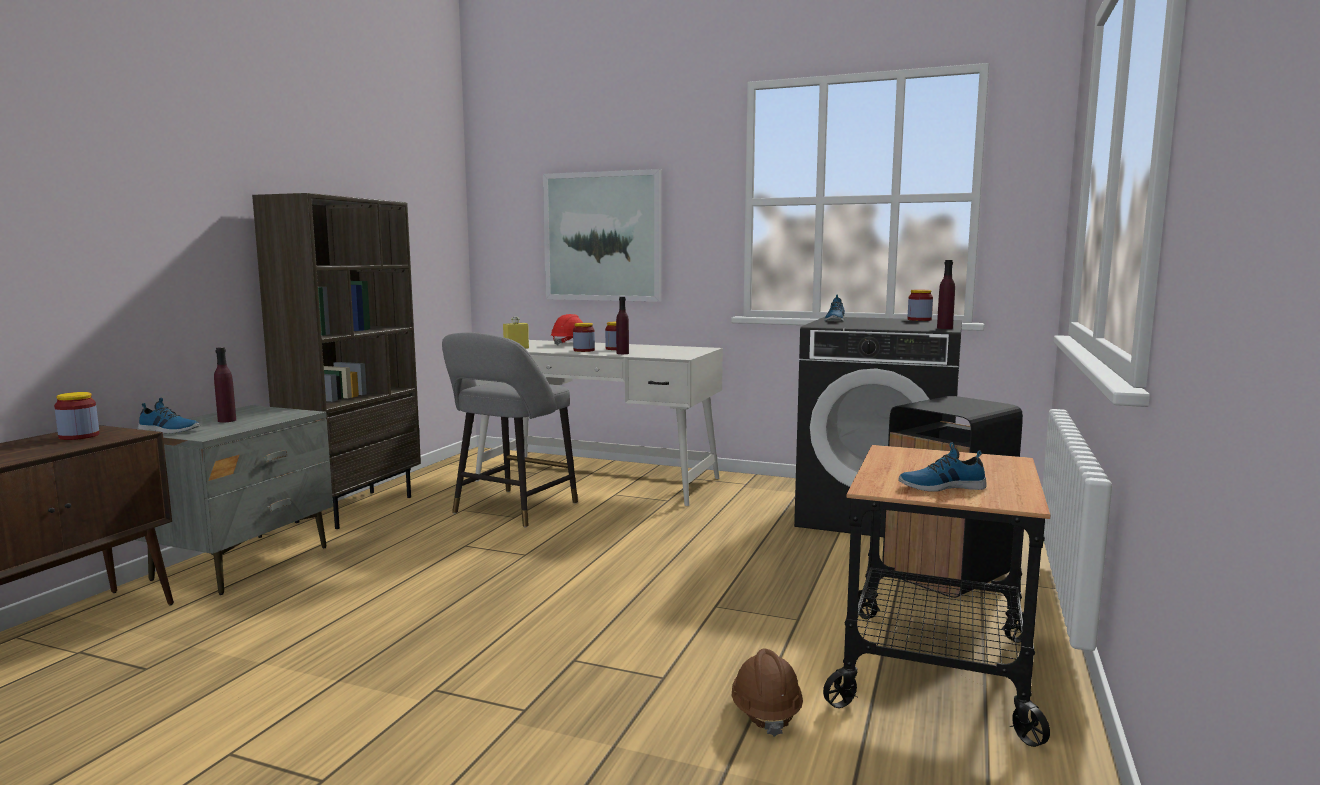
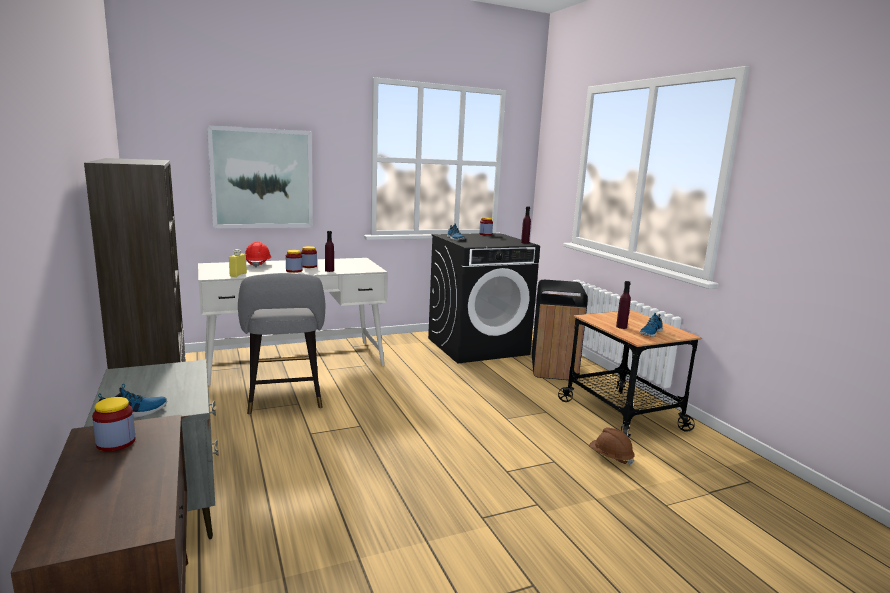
camera: 45 degrees left, 5 degrees up
purple bottle [214,347,236,422] -> purple bottle moved to [616,281,631,329]

